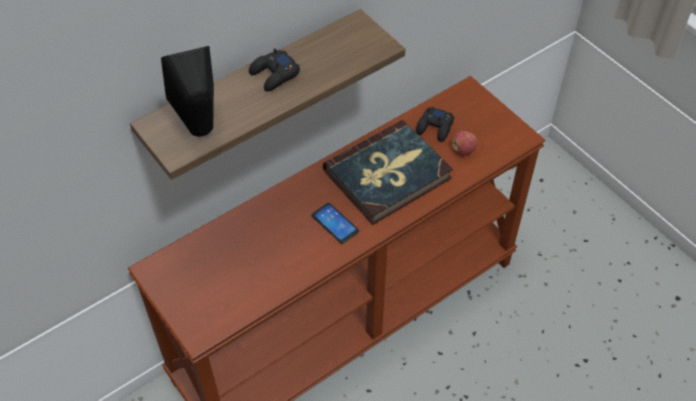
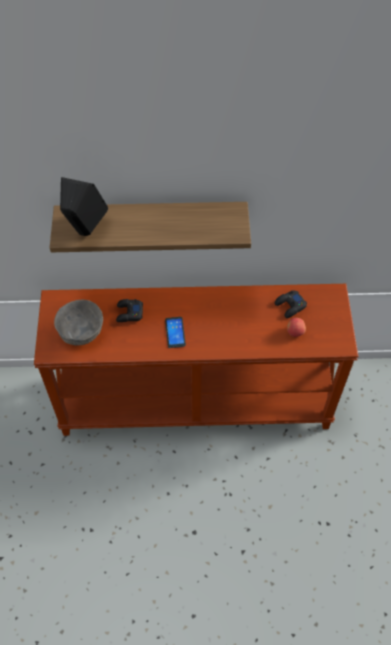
camera: 35 degrees right, 5 degrees up
black game controller [249,48,300,92] -> black game controller moved to [116,299,143,322]
book [323,120,453,225] -> none
none -> grey bowl [54,300,103,345]

